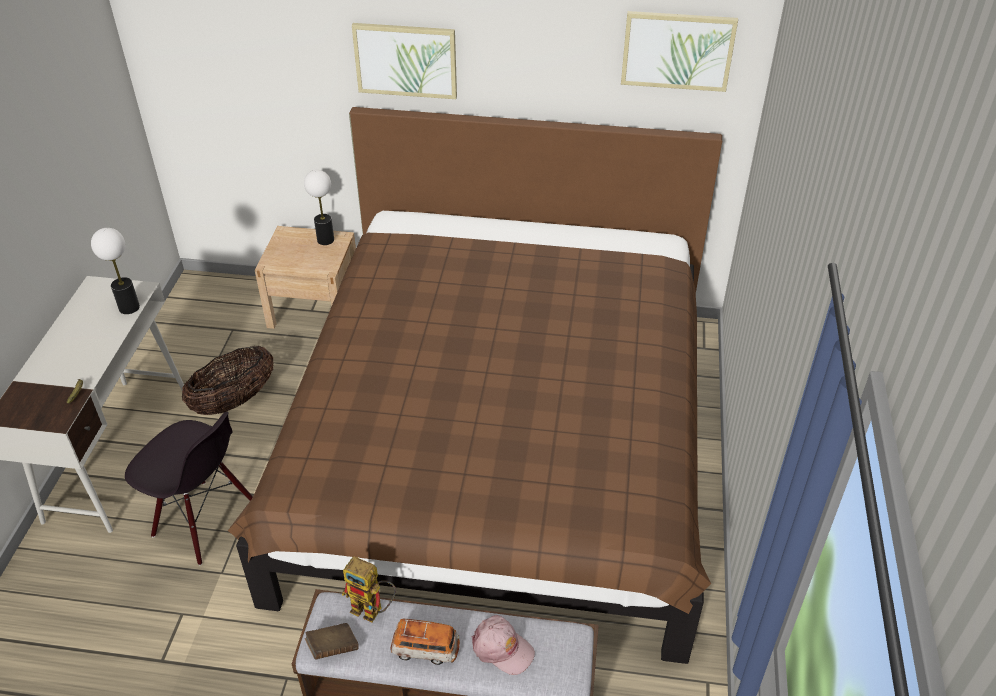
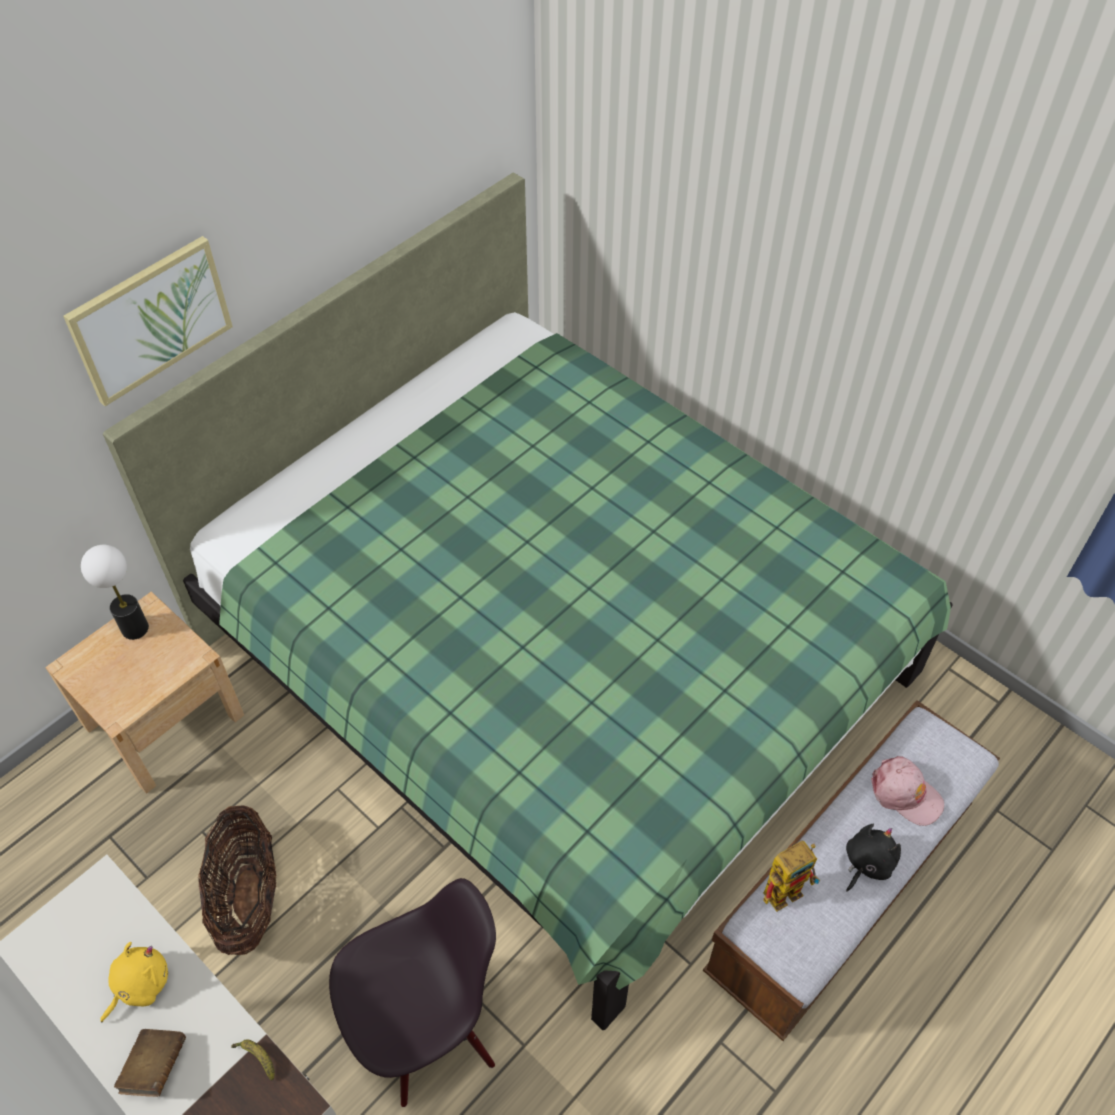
camera: 55 degrees left, 10 degrees up
table lamp [91,228,140,314] -> none
brown bed [228,107,722,664] -> green bed [103,173,953,1030]
brown book [305,623,359,660] -> brown book moved to [114,1029,186,1097]
toy car [391,619,460,665] -> black plush toy [846,824,901,892]
pink cap [472,615,535,675] -> pink cap turned 60 degrees clockwise [871,756,944,826]
picture [621,11,738,92] -> none
none -> yellow plush toy [100,942,168,1022]

